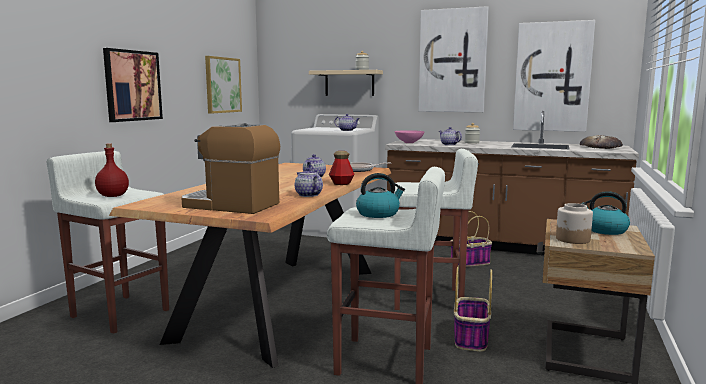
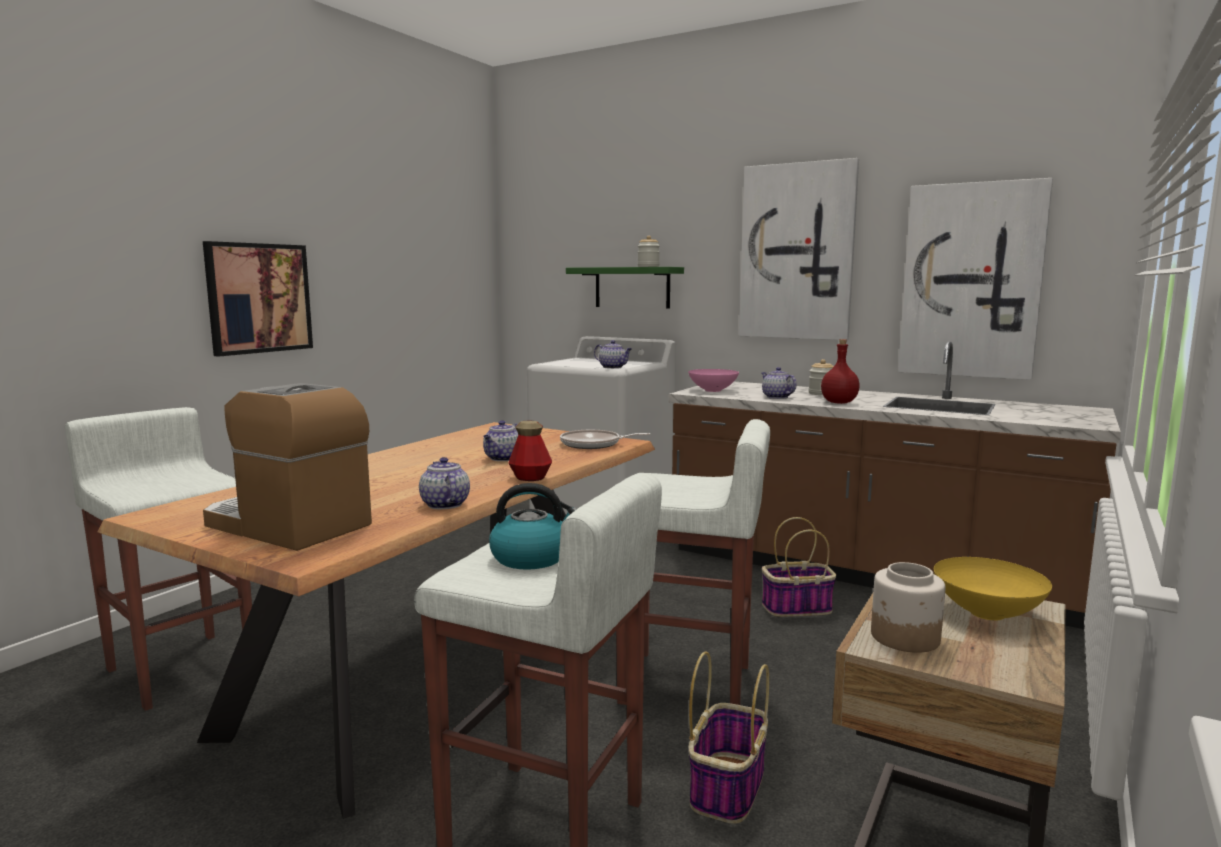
camera: 10 degrees right, 0 degrees up
red bottle [95,143,129,197] -> red bottle moved to [821,339,860,404]
picture [205,56,242,114] -> none
beige shelf [309,70,383,96] -> green shelf [566,267,684,308]
bread [580,135,623,149] -> none
kettle [581,191,630,235] -> yellow bowl [934,557,1052,620]

